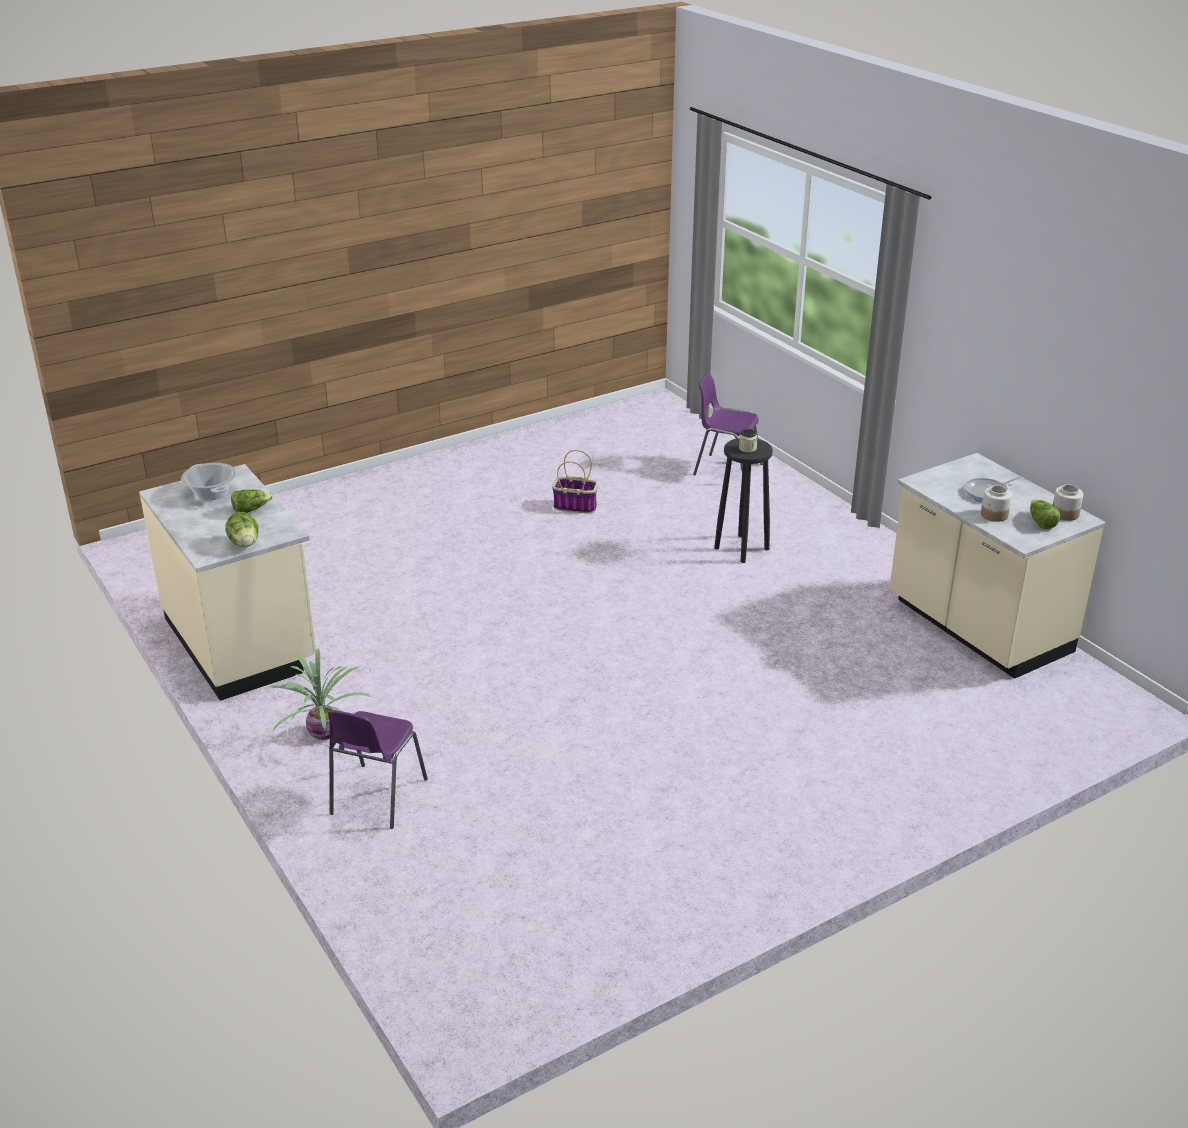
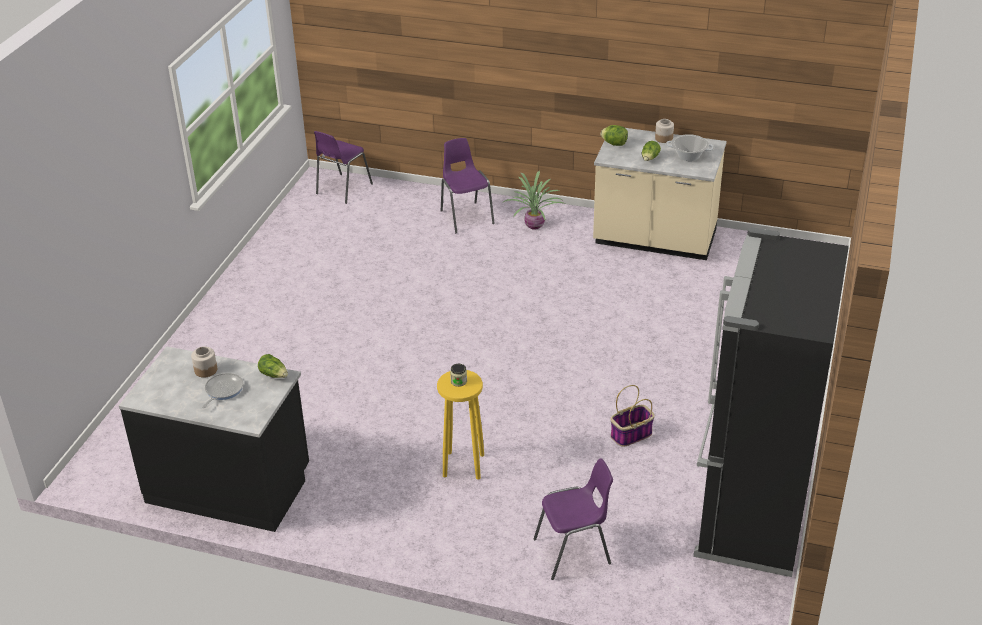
camera: 140 degrees right, 5 degrees up
black stool [714,438,773,563] -> yellow stool [437,370,484,480]
beige counter [889,453,1106,679] -> black counter [119,346,309,532]
lettuce [1030,499,1061,529] -> lettuce moved to [258,354,288,378]
jar [1053,484,1083,521] -> jar moved to [655,119,674,143]
none -> purple chair [314,131,373,204]
none -> black fridge [693,227,849,577]

